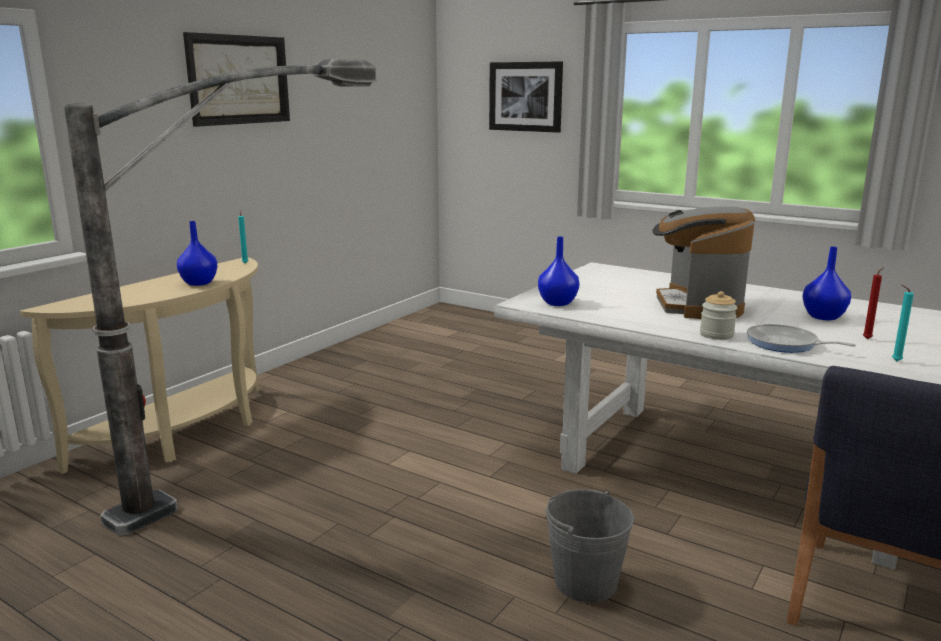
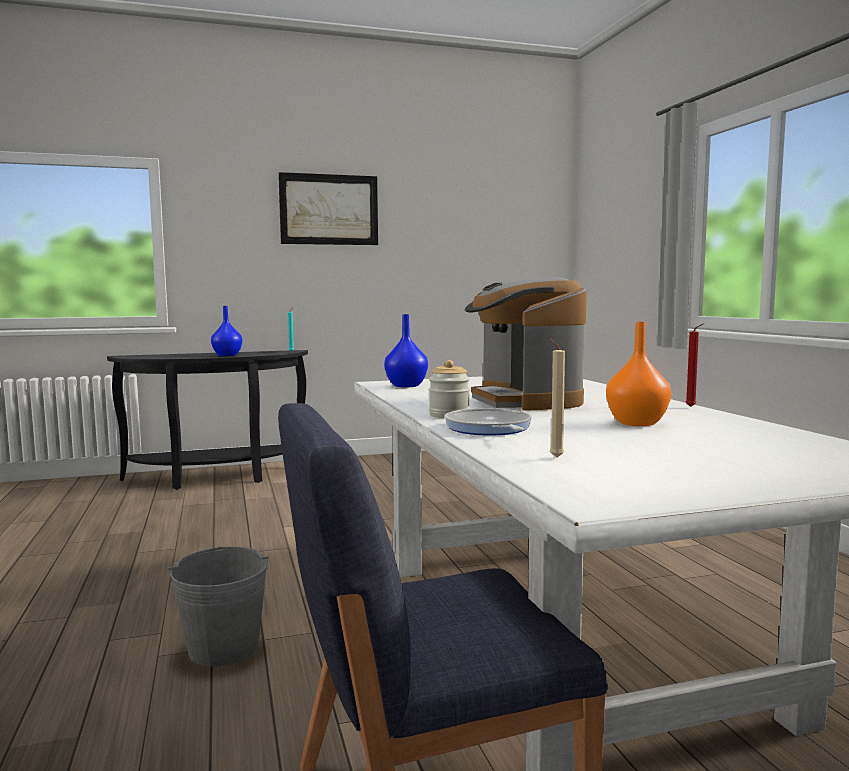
camera: 40 degrees right, 10 degrees down
beige console table [20,257,260,474] -> black console table [107,350,308,490]
floor lamp [64,59,376,536] -> none
picture [489,61,563,133] -> none
coffee machine [652,207,755,319] -> coffee machine turned 60 degrees counterclockwise [465,277,587,411]
blue vase [802,247,851,320] -> orange vase [606,322,671,426]
red candle [863,267,884,339] -> red candle moved to [685,323,704,407]
turquoise candle [892,285,914,361] -> beige candle [549,338,565,458]

